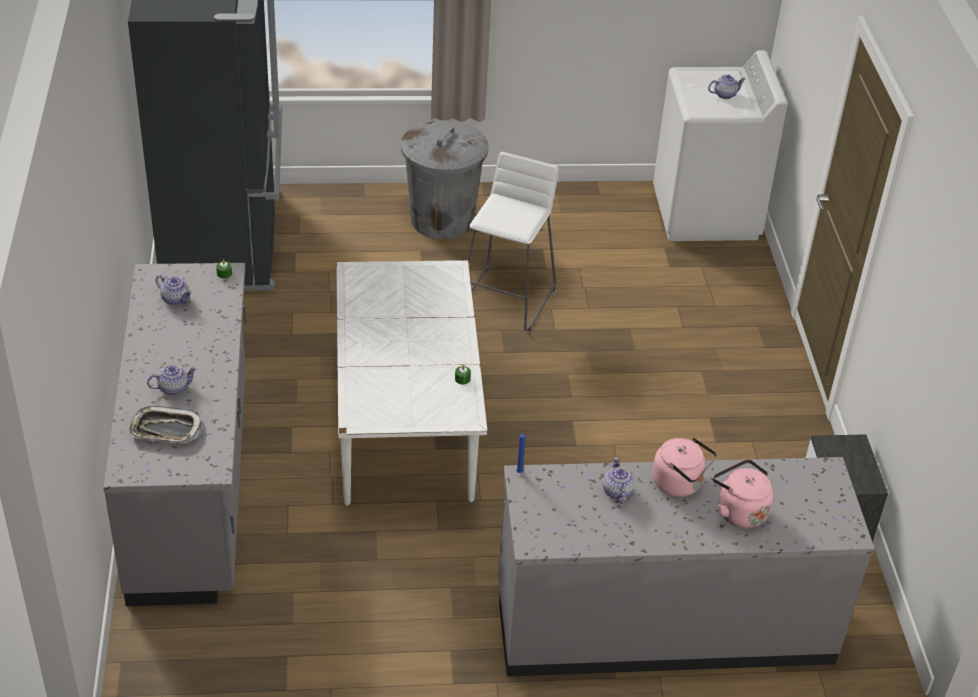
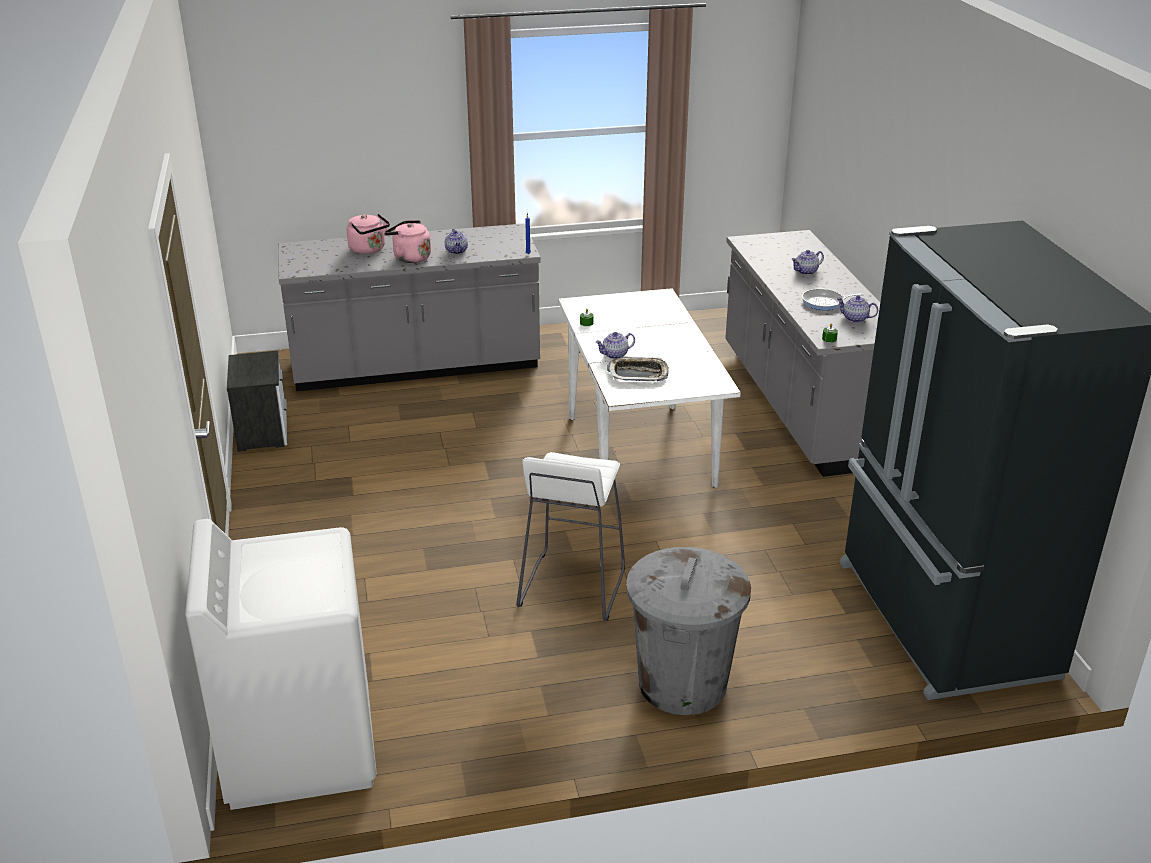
camera: 175 degrees right, 10 degrees down
tray [128,406,201,443] -> tray moved to [607,357,669,381]
teapot [708,75,746,99] -> teapot moved to [596,332,635,359]
none -> frying pan [802,289,864,310]

